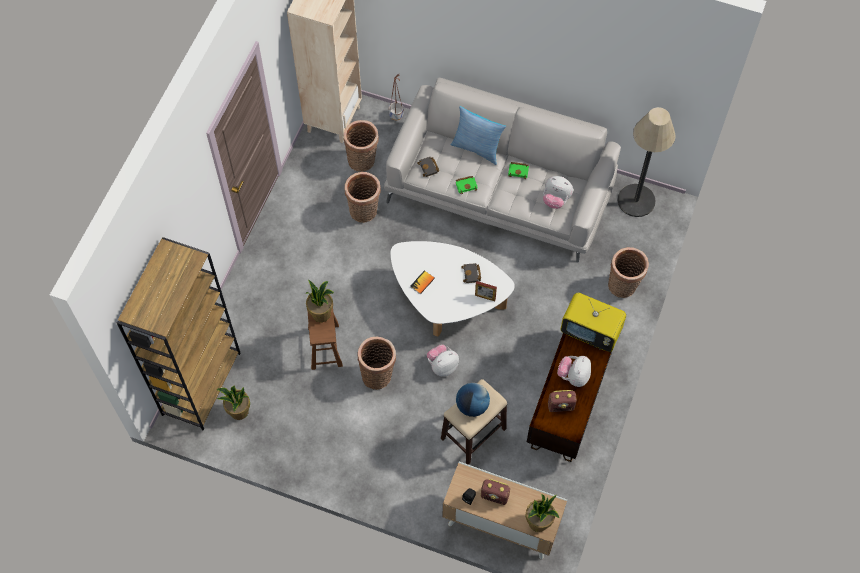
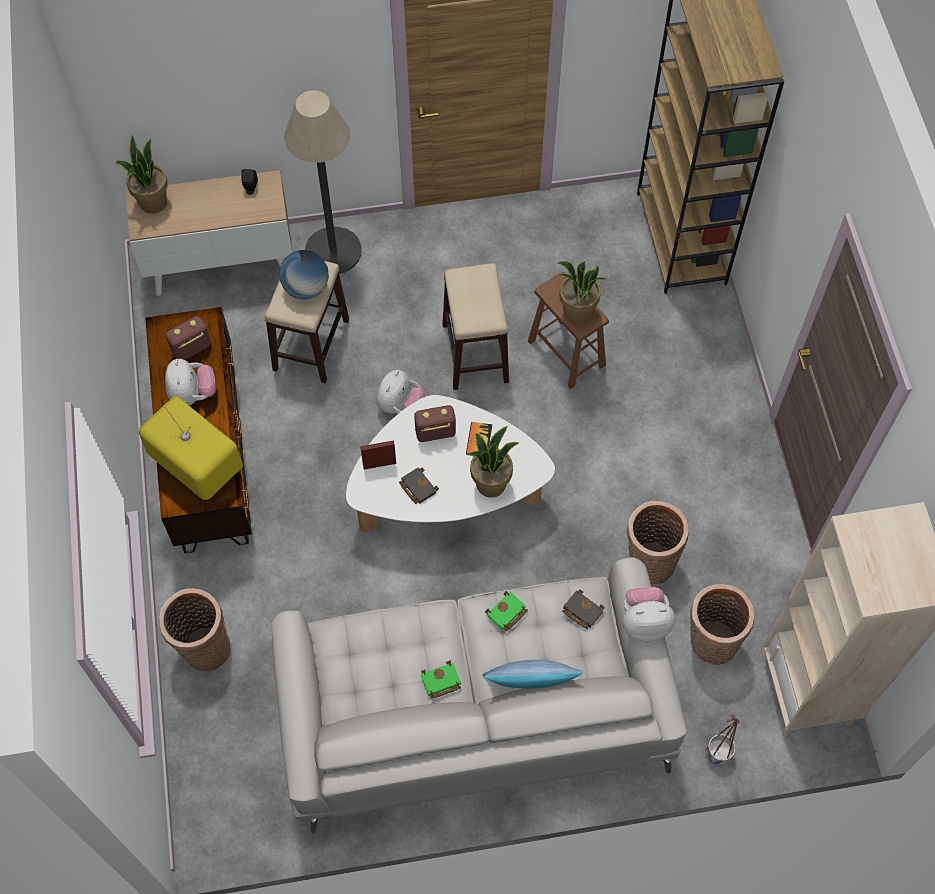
camera: 150 degrees right, 0 degrees up
potted plant [216,385,250,420] -> potted plant moved to [466,426,519,498]
basket [357,337,396,390] -> stool [442,263,509,390]
radio [481,479,510,505] -> radio moved to [414,405,456,442]
plush toy [543,176,573,209] -> plush toy moved to [623,587,675,642]
television [560,293,626,352] -> television turned 45 degrees clockwise [139,396,243,500]
floor lamp [618,107,676,217] -> floor lamp moved to [284,91,362,274]

